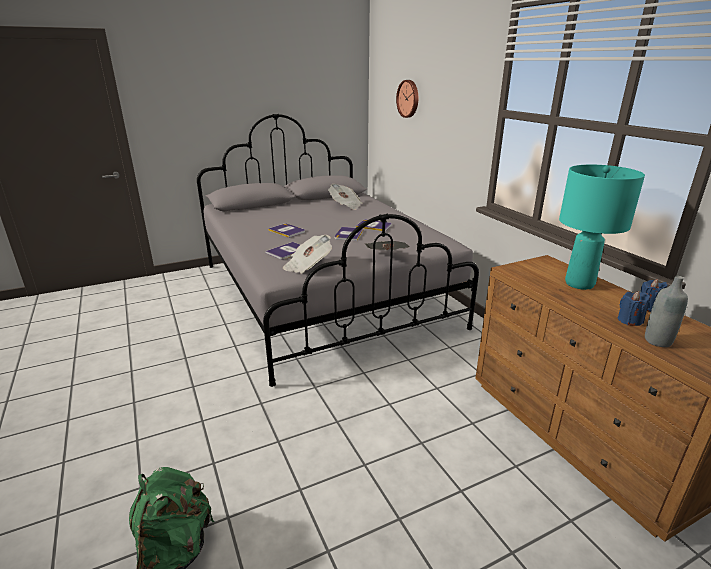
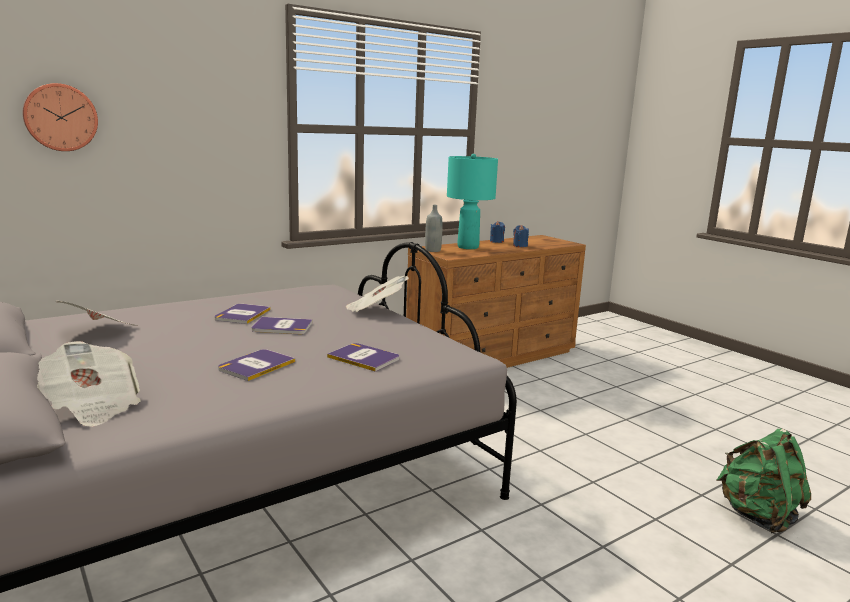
camera: 100 degrees left, 10 degrees down
newspaper [283,235,332,274] -> newspaper moved to [37,341,140,427]
grey bottle [645,276,688,347] -> grey bottle moved to [425,205,443,252]

